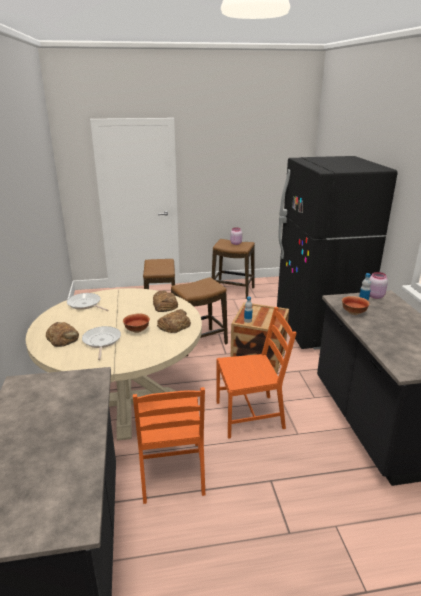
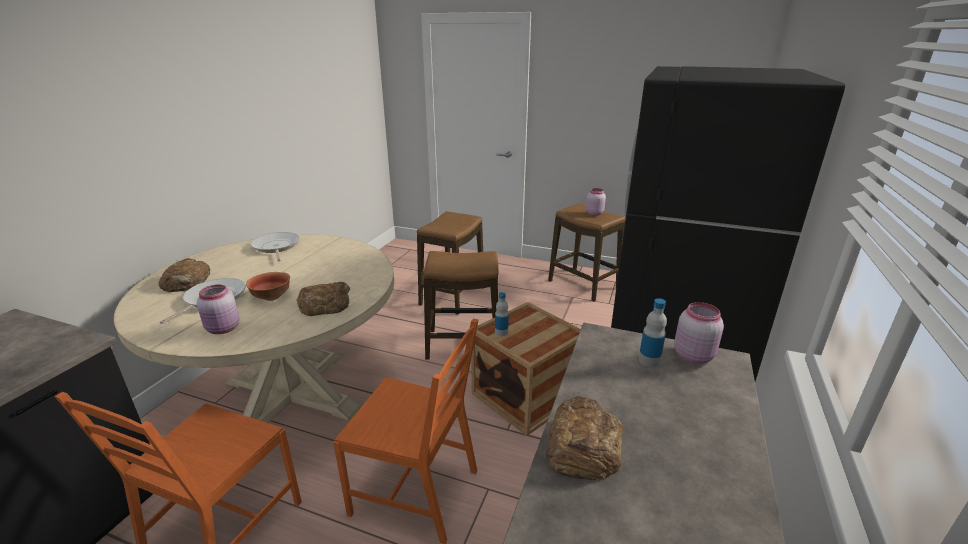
camera: 30 degrees right, 0 degrees up
bread [153,291,178,312] -> bread moved to [546,396,623,480]
bowl [342,296,370,315] -> none
none -> pink jar [197,284,239,334]

